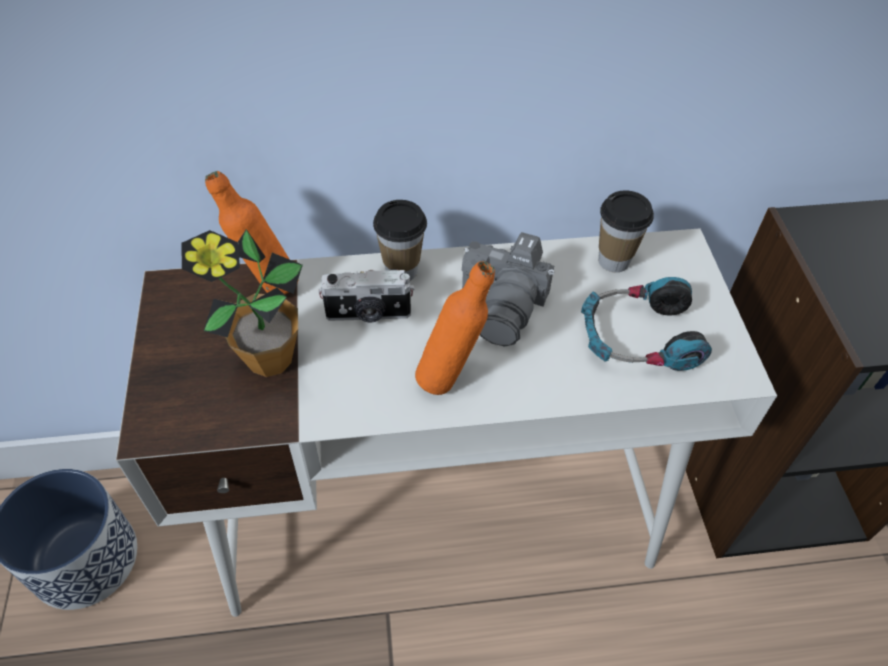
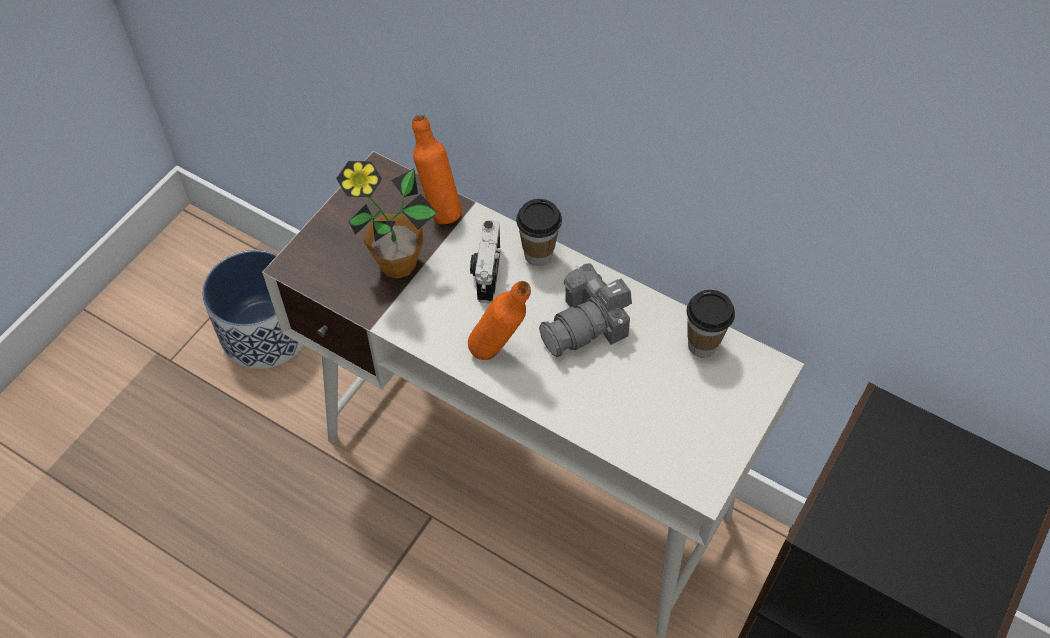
camera: 40 degrees right, 5 degrees up
camera [319,269,414,322] -> camera turned 60 degrees clockwise [470,220,500,303]
headphones [581,277,712,371] -> none

